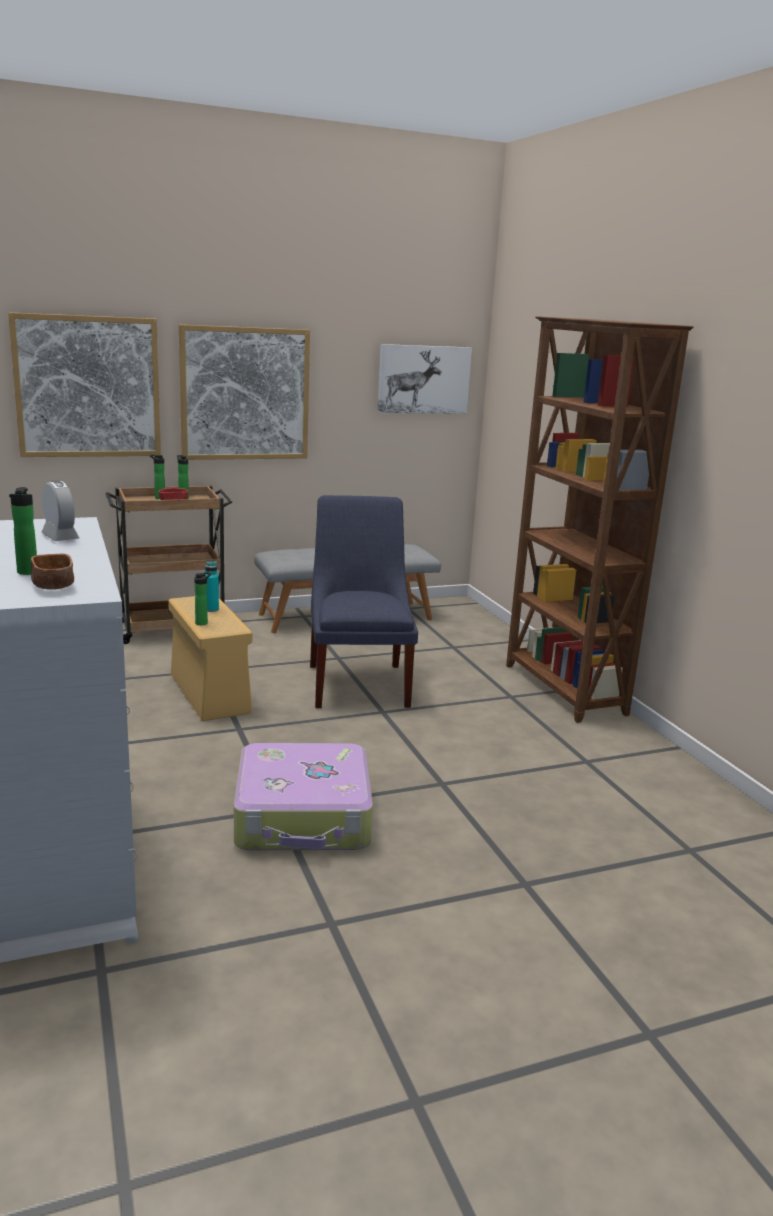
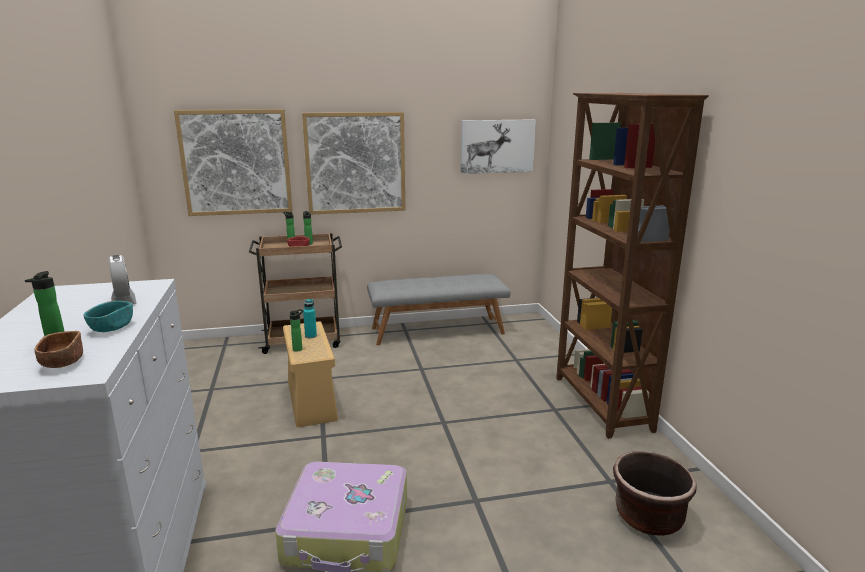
camera: 10 degrees right, 0 degrees up
blue chair [310,495,418,708] -> none
none -> turquoise bowl [84,301,133,332]
none -> brown planter [613,452,697,536]

